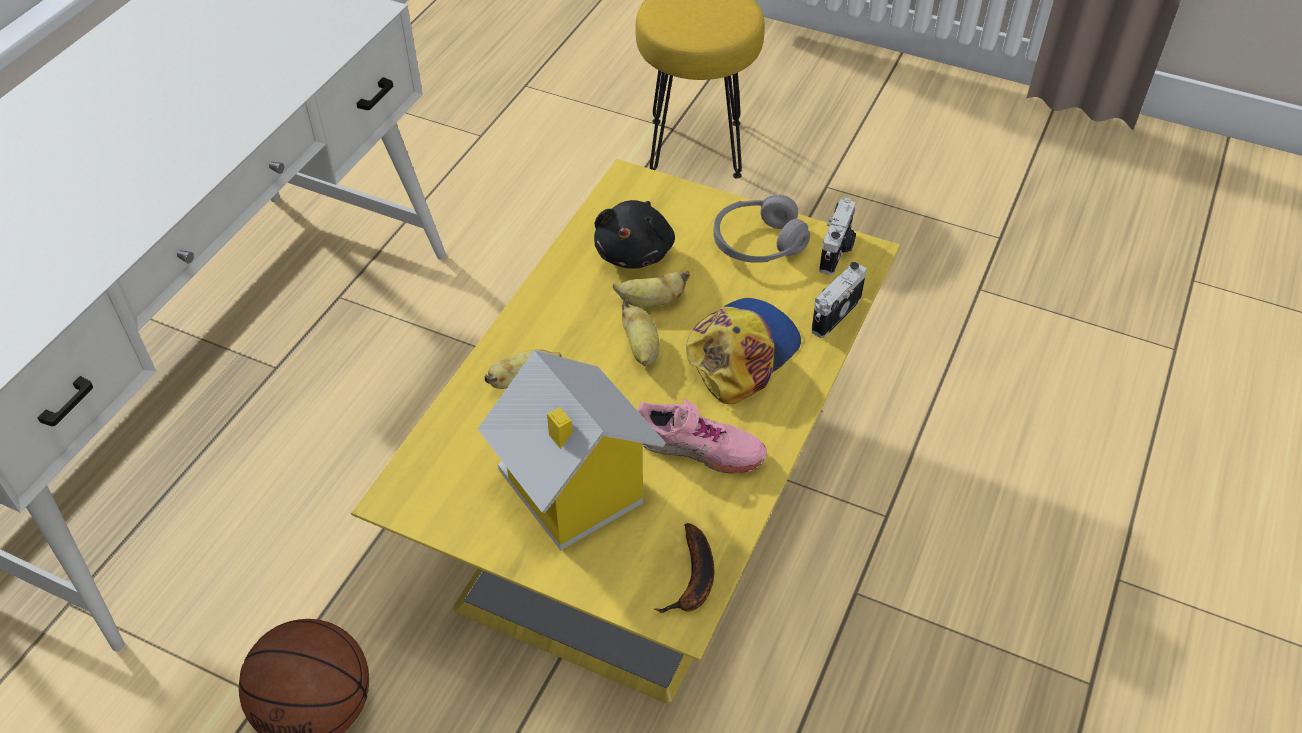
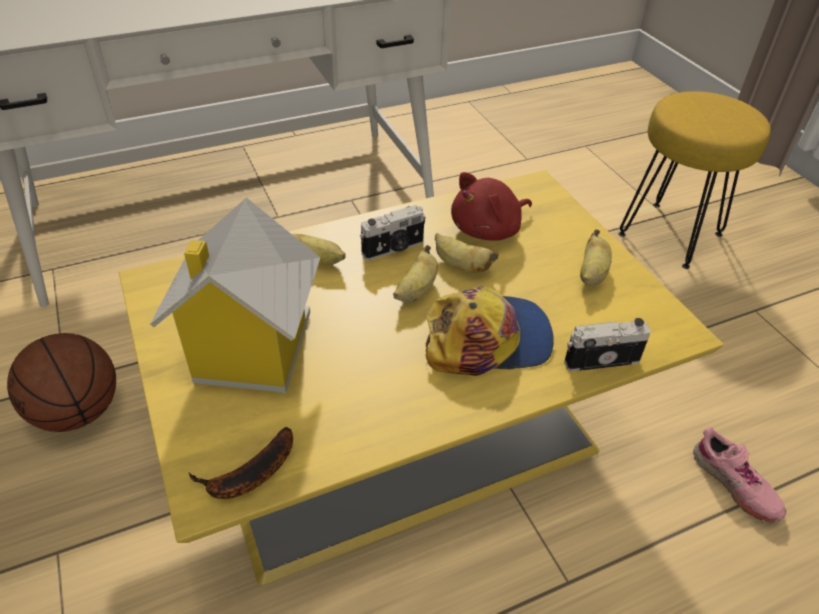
camera: 40 degrees right, 5 degrees down
black plush toy [594,200,675,269] -> red plush toy [451,172,532,241]
pink shoe [638,399,767,474] -> pink shoe moved to [693,426,786,523]
grey headphones [713,194,810,263] -> banana [580,229,612,286]
camera [819,198,856,275] -> camera moved to [360,205,426,260]

